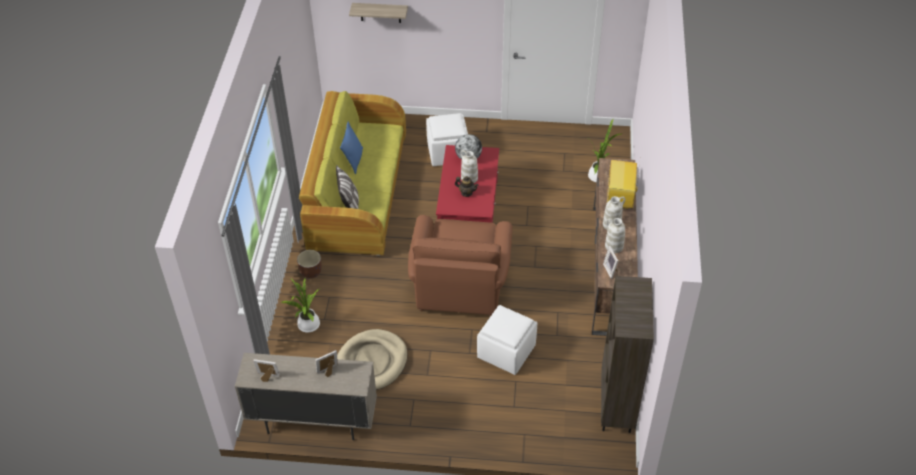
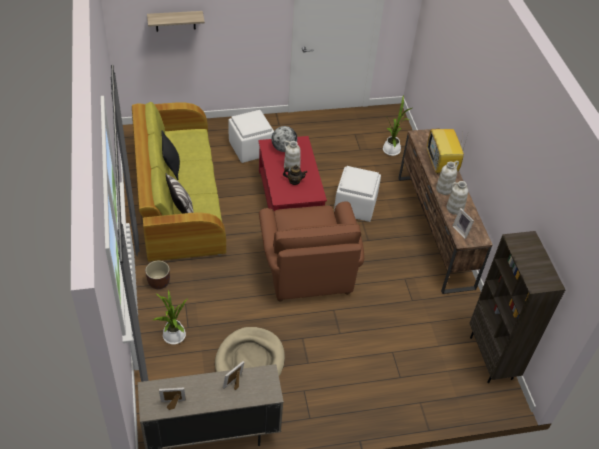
camera: 20 degrees left, 0 degrees up
blue pillow [340,122,363,174] -> black pillow [161,130,180,180]
white ottoman [477,305,537,375] -> white ottoman moved to [334,166,381,222]

